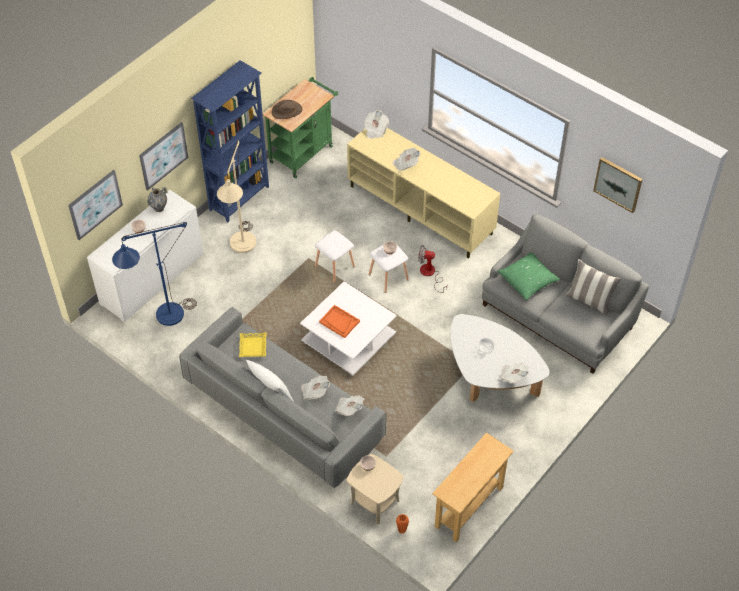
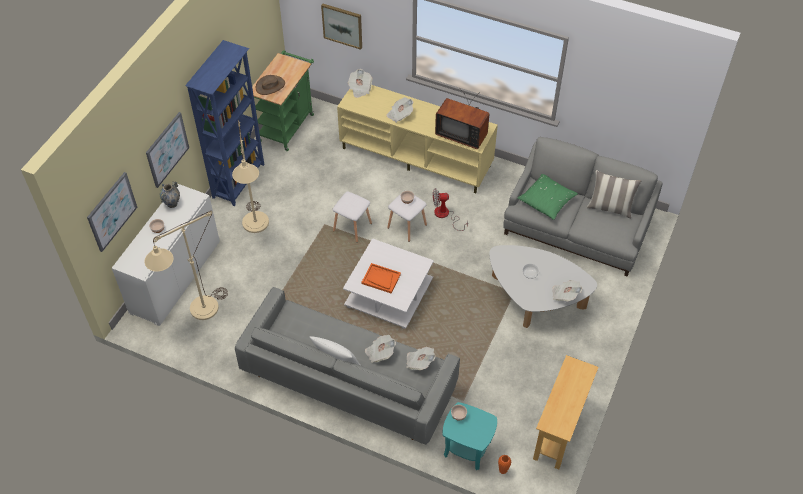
camera: 15 degrees left, 0 degrees up
blue floor lamp [112,222,197,326] -> beige floor lamp [145,211,228,320]
yellow tray [239,333,267,357] -> none
beige side table [347,454,403,524] -> turquoise side table [442,402,497,470]
picture [593,157,643,213] -> picture moved to [321,4,362,50]
none -> television [435,88,489,149]

